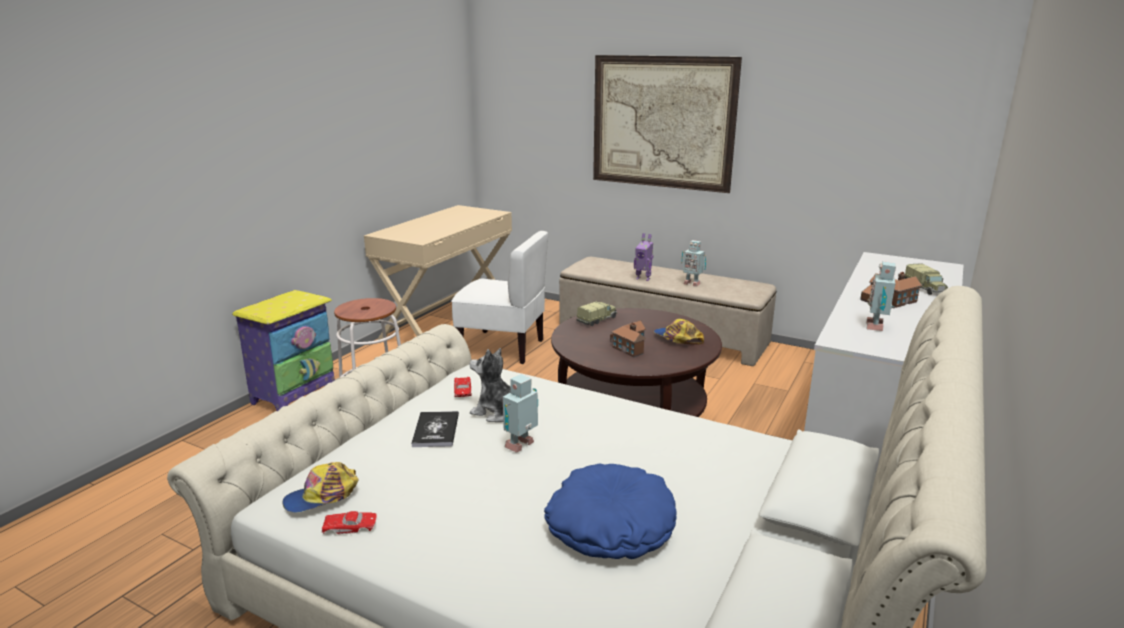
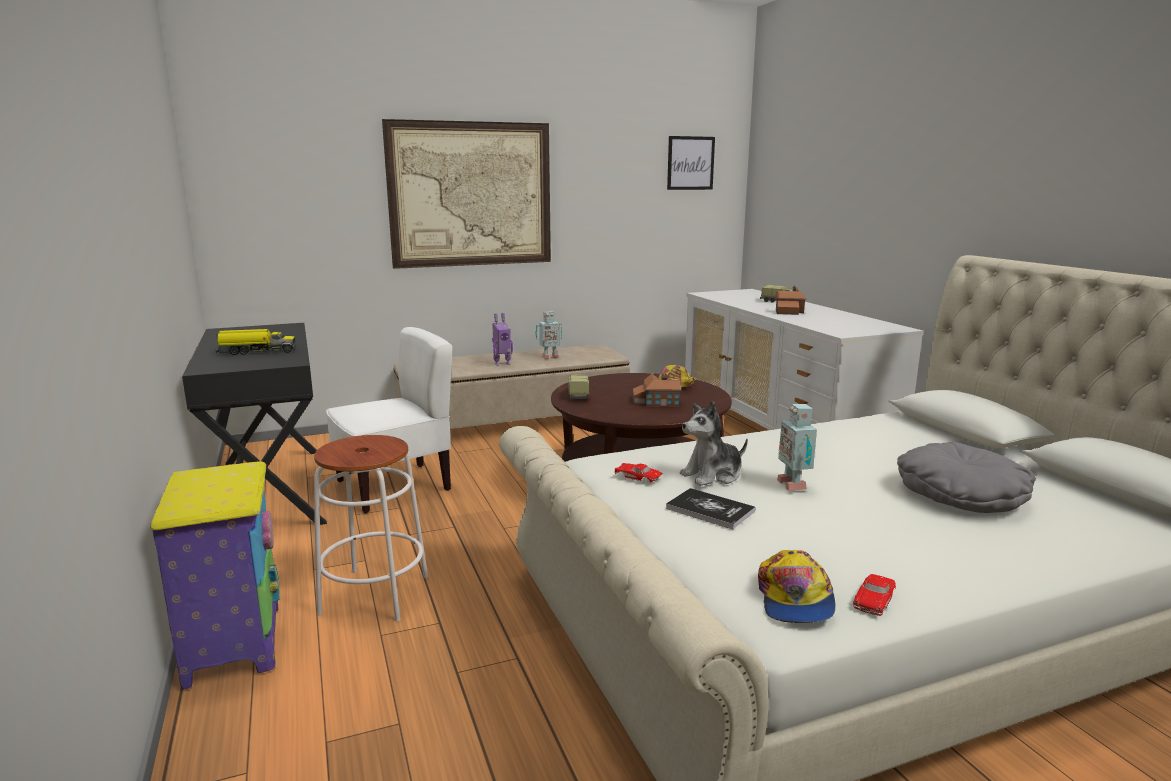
camera: 50 degrees left, 5 degrees down
beige desk [364,205,512,340] -> black desk [182,323,327,525]
blue pillow [544,464,677,559] -> grey pillow [897,442,1036,513]
toy robot [867,261,896,331] -> none
none -> toy truck [216,329,296,355]
none -> picture [667,136,715,190]

